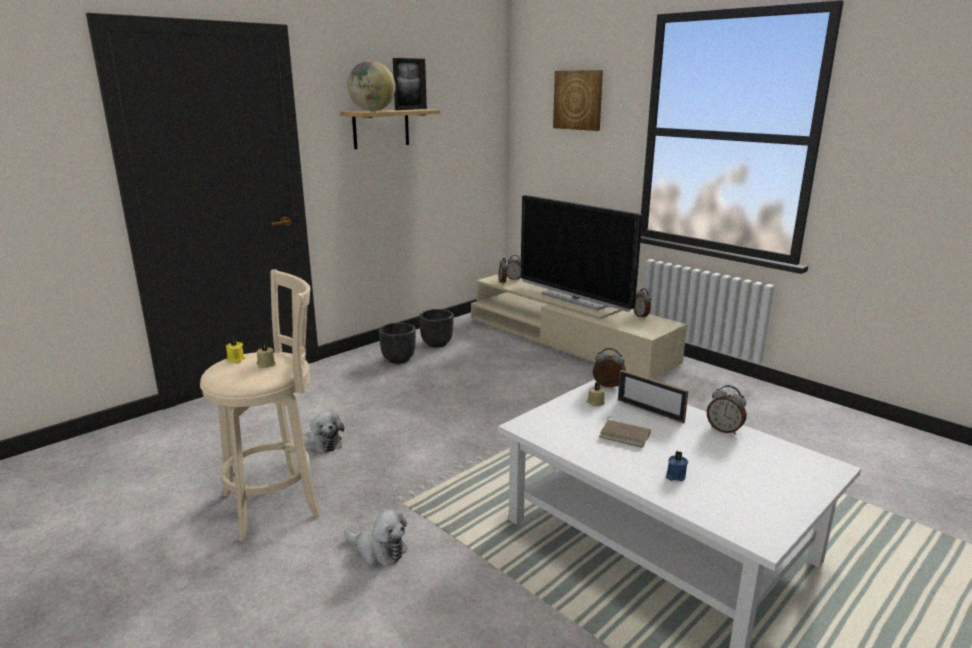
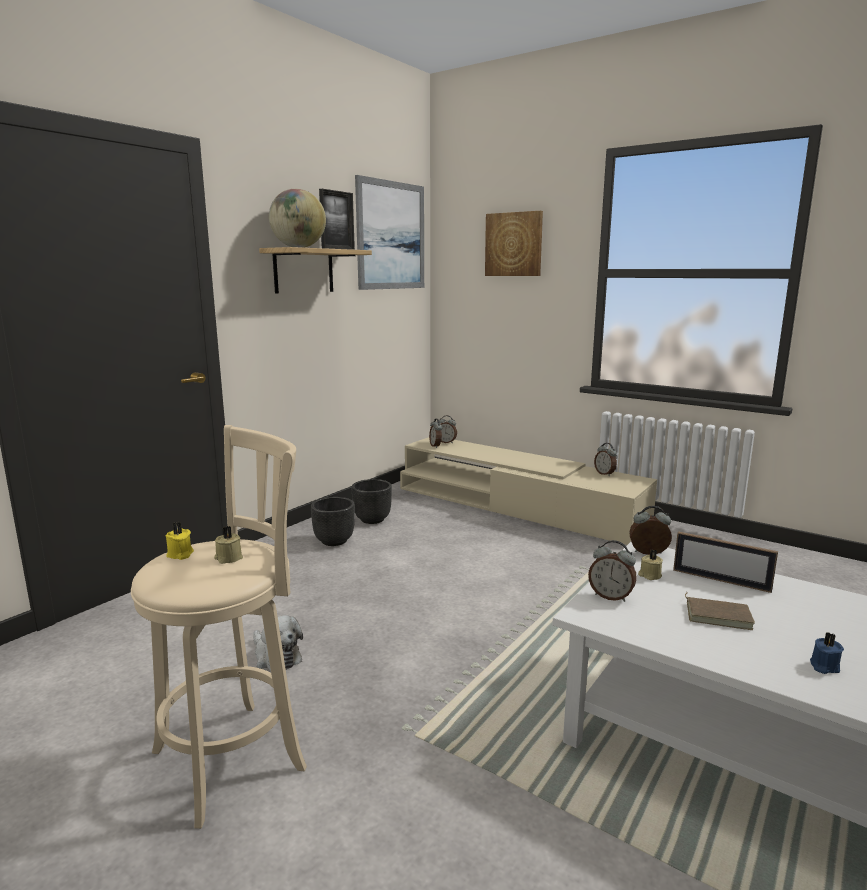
camera: 10 degrees left, 5 degrees down
plush toy [344,509,407,566] -> none
television [520,195,643,312] -> none
alarm clock [707,385,746,435] -> alarm clock moved to [588,540,637,602]
none -> picture [355,175,424,290]

